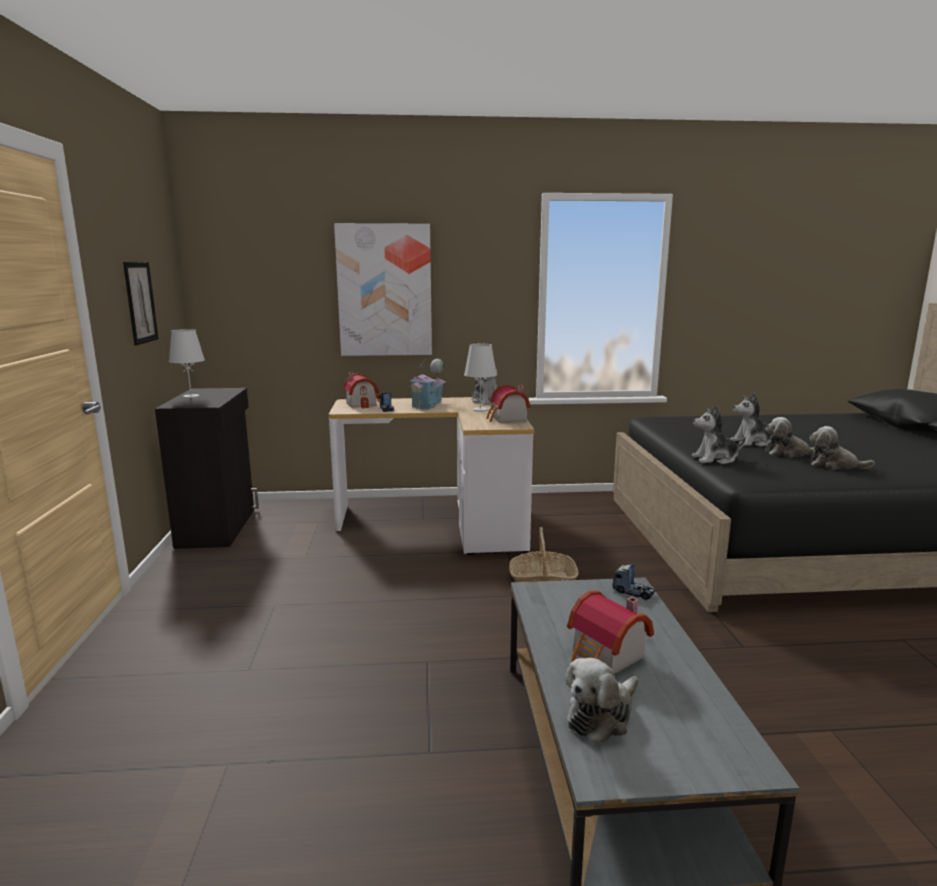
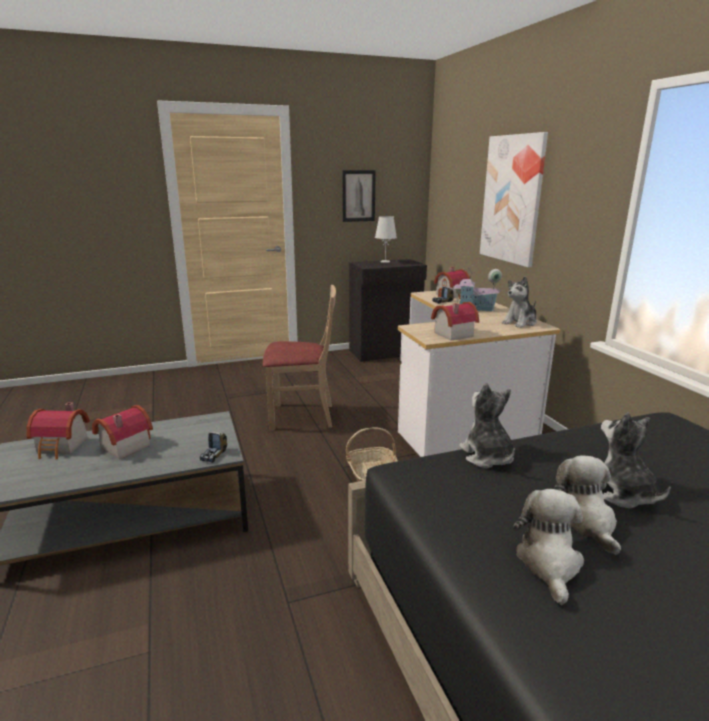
camera: 75 degrees right, 5 degrees up
white table lamp [464,344,497,412] -> none
plush toy [566,658,638,744] -> toy house [27,403,90,459]
none -> beige chair [263,285,336,431]

